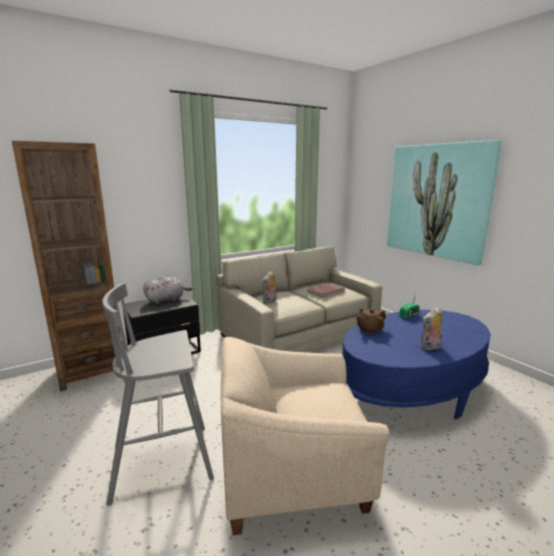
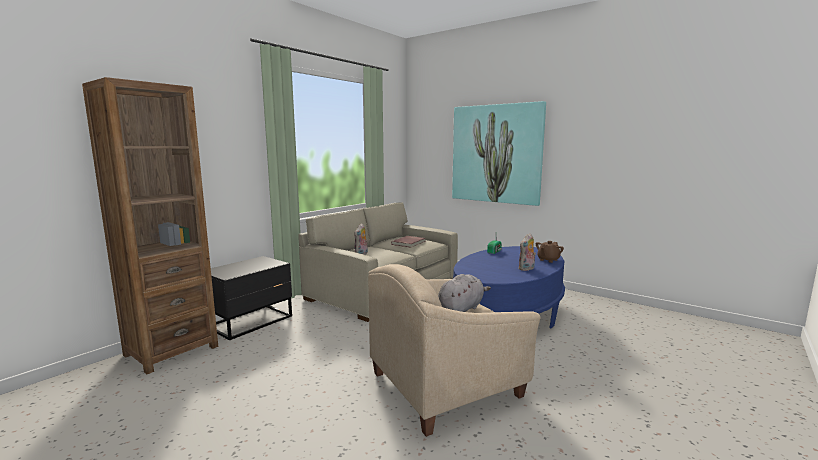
camera: 20 degrees left, 5 degrees down
grey stool [102,283,214,506] -> none
grey plush toy [143,276,192,304] -> grey plush toy moved to [438,274,491,312]
brown teapot [356,308,386,334] -> brown teapot moved to [536,241,564,263]

